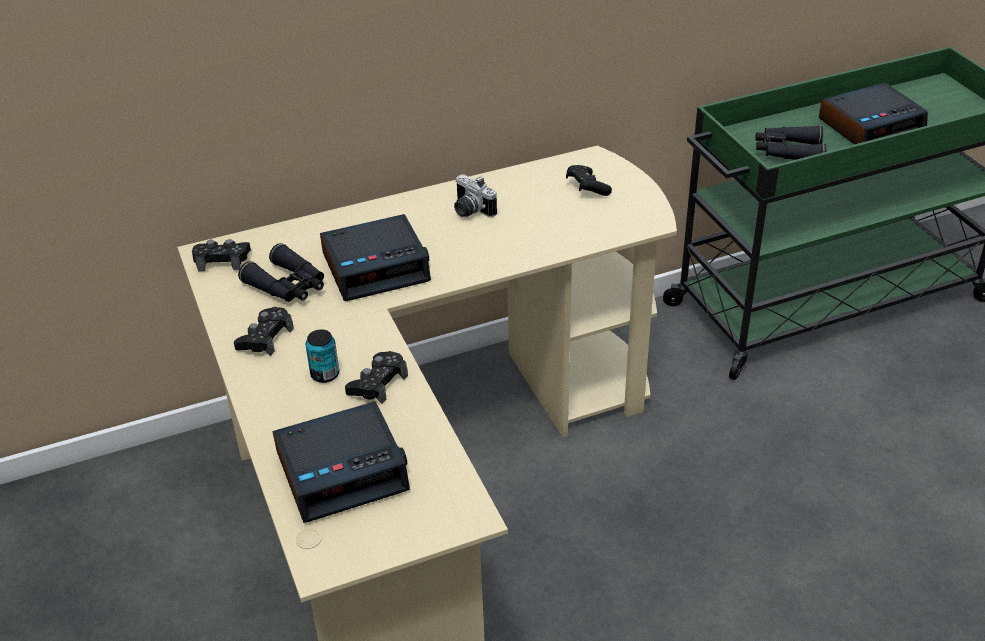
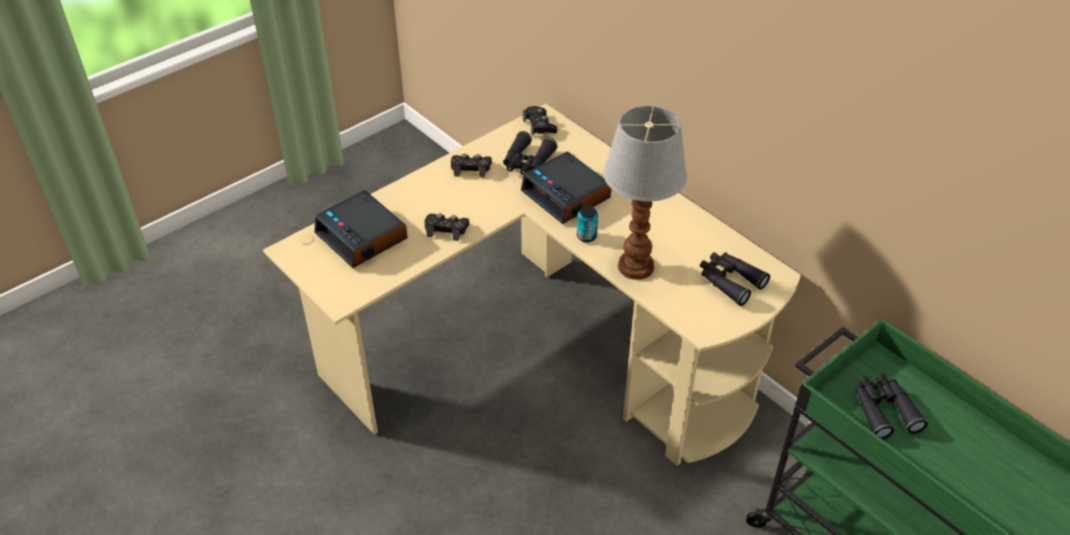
camera: 70 degrees right, 5 degrees up
can [306,329,339,383] -> can moved to [577,206,598,242]
camera [454,174,497,217] -> none
black game controller [566,165,612,196] -> black binoculars [700,252,770,306]
alarm clock [819,83,928,144] -> none
none -> table lamp [603,106,687,280]

